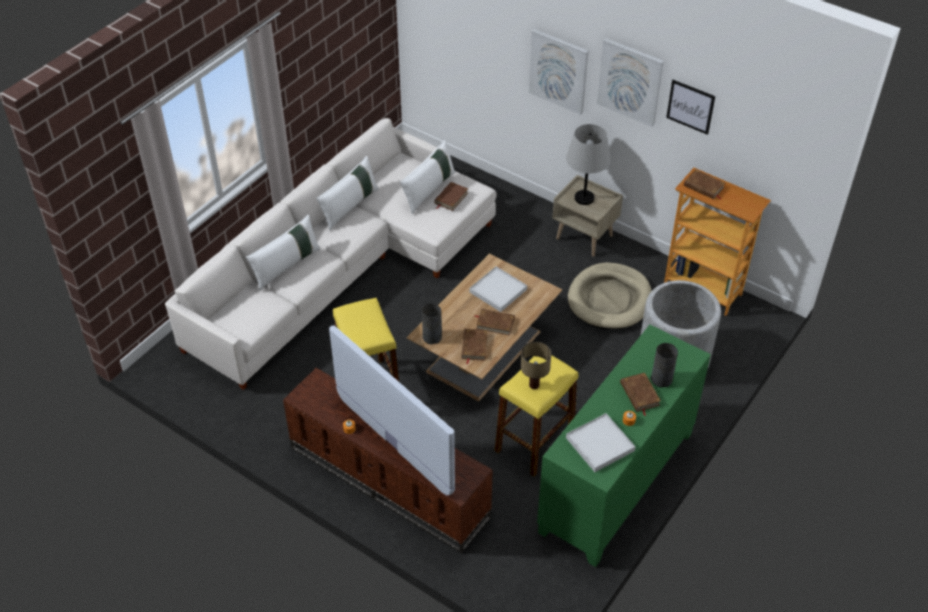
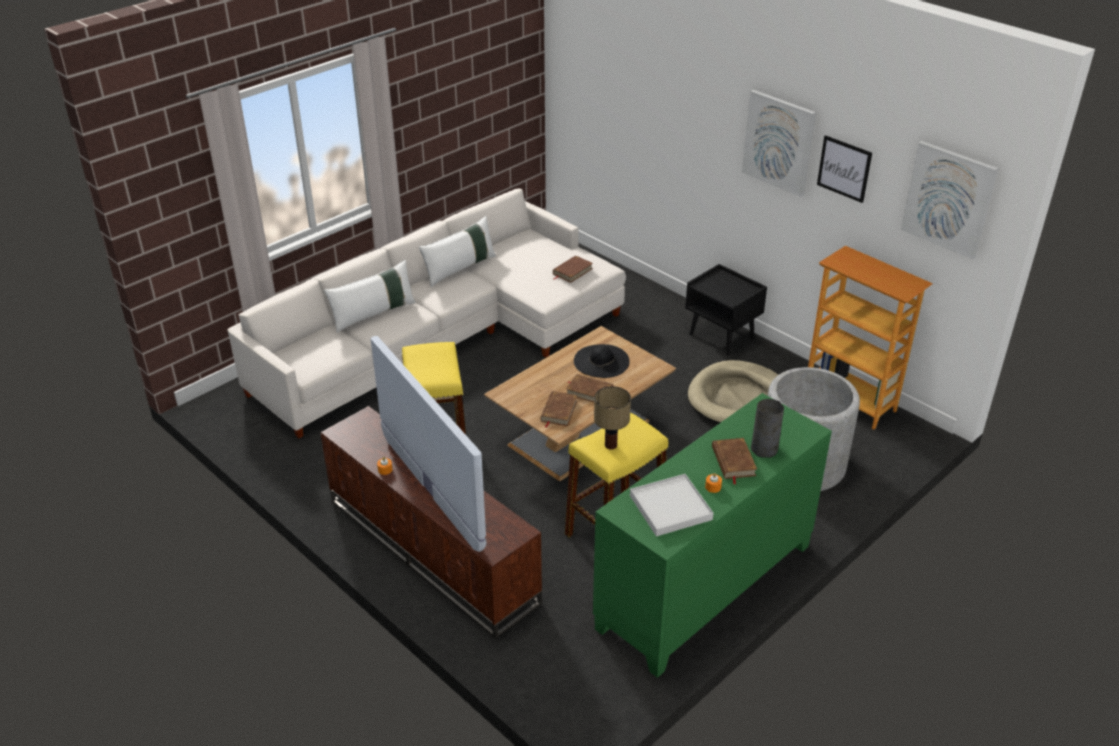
camera: 10 degrees right, 10 degrees down
white pillow [400,140,455,214] -> none
grey vase [422,304,442,344] -> none
white tray [470,266,527,312] -> black hat [574,344,630,378]
picture [529,29,589,115] -> picture moved to [901,141,998,259]
beige nightstand [552,175,623,257] -> black nightstand [685,264,767,356]
grey table lamp [566,124,611,205] -> none
brown book [684,170,725,199] -> none

